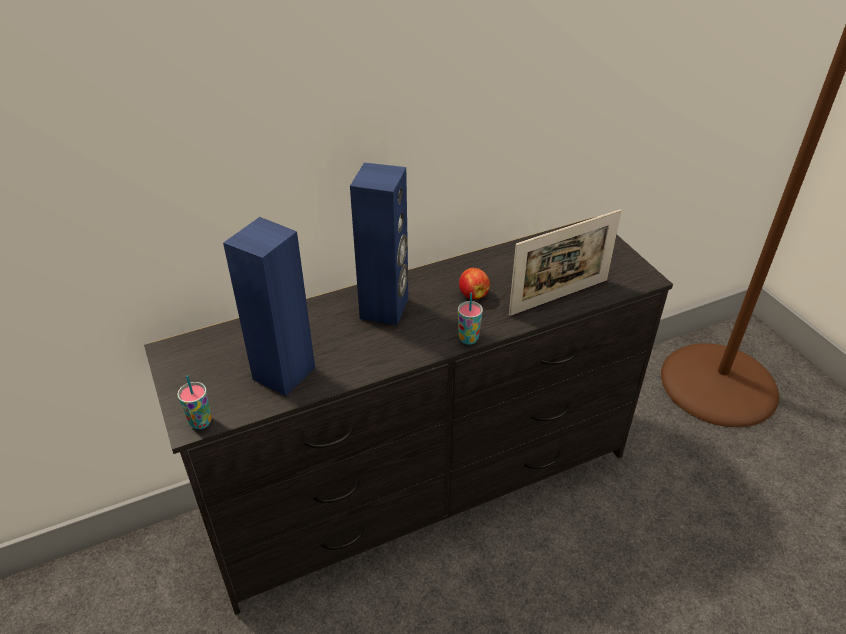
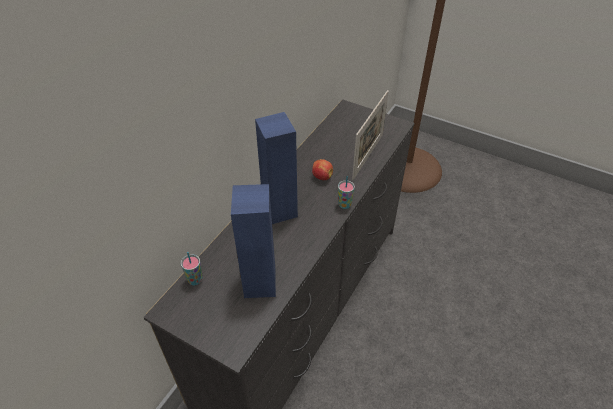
camera: 35 degrees left, 5 degrees up
cup [177,375,212,429] -> cup moved to [181,252,203,285]

